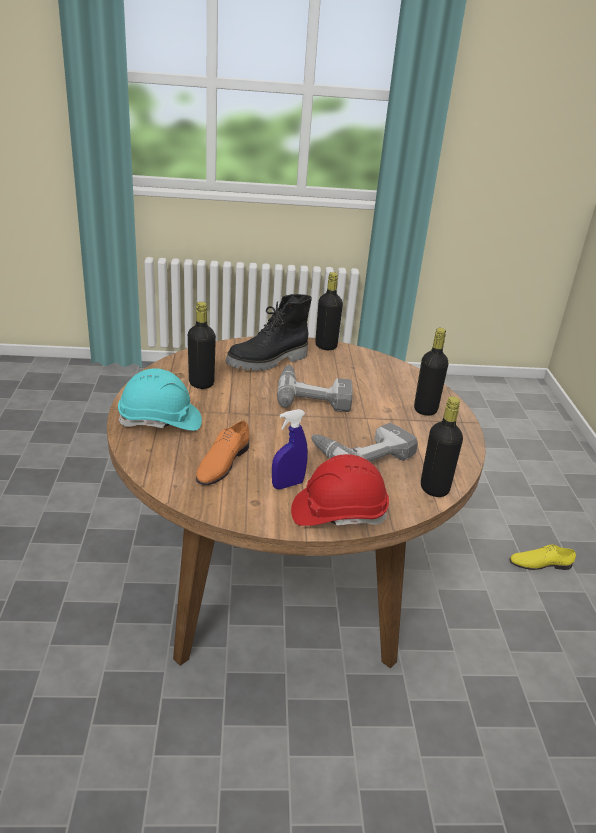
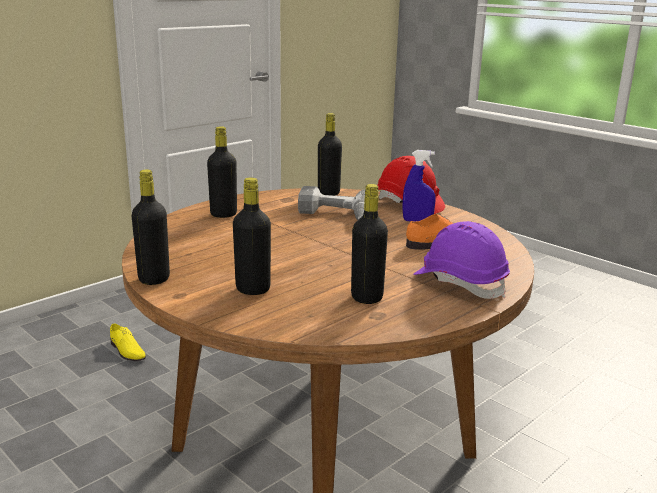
camera: 130 degrees left, 10 degrees down
turquoise hard hat [118,368,202,431] -> purple hard hat [413,221,510,299]
black boot [225,294,312,371] -> black bottle [233,178,271,295]
power drill [277,365,353,412] -> none

